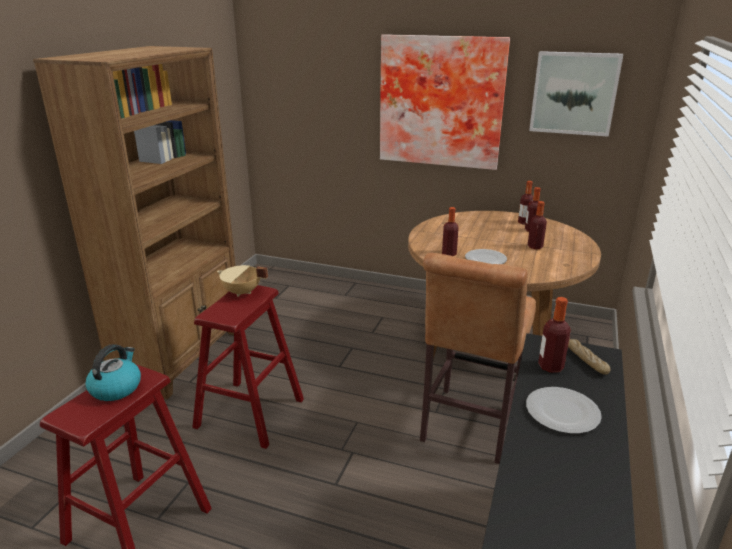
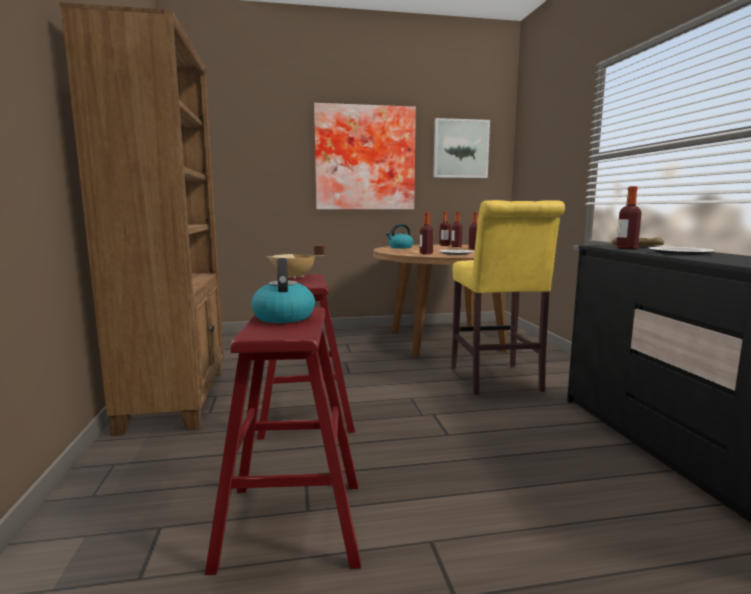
camera: 30 degrees left, 15 degrees down
brown stool [420,253,536,464] -> yellow stool [451,200,565,395]
none -> kettle [386,224,413,249]

